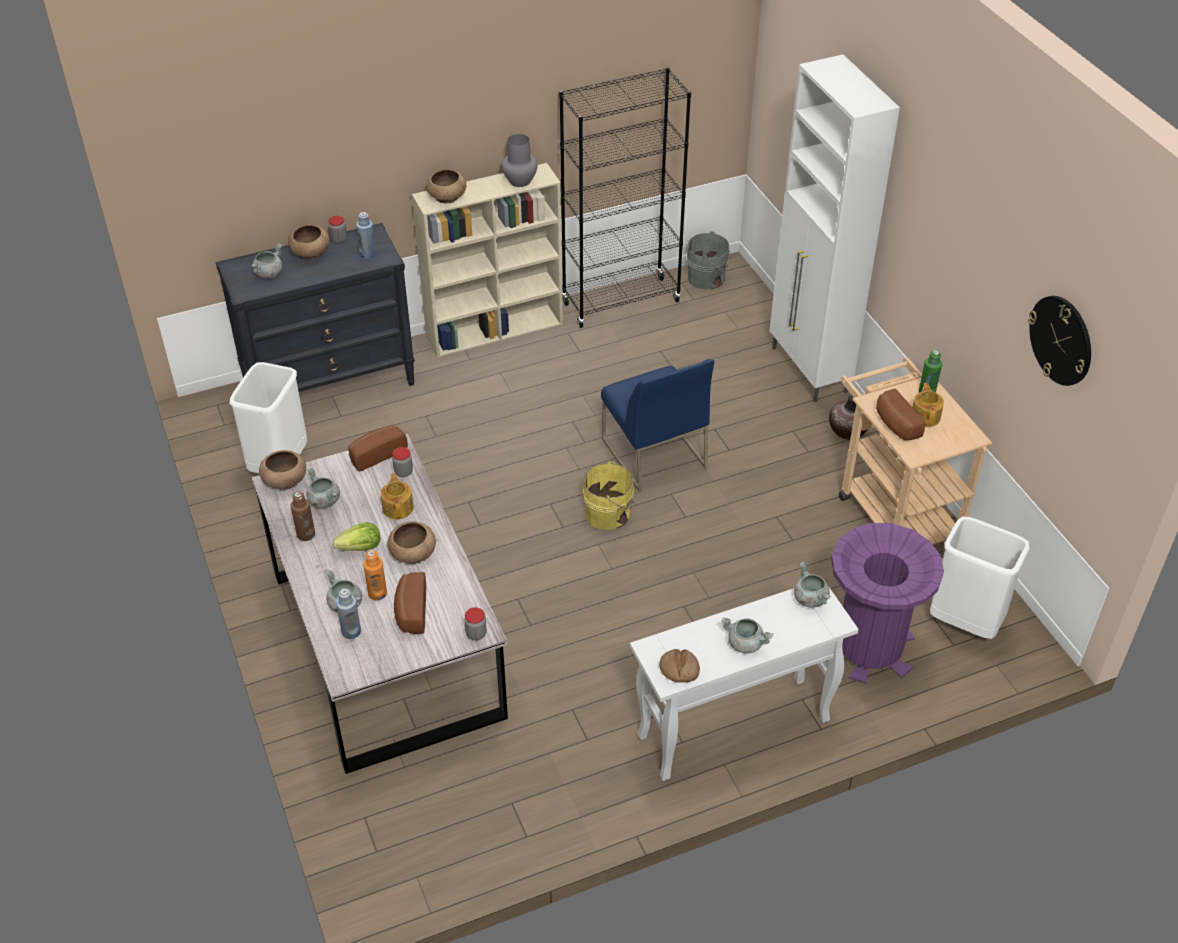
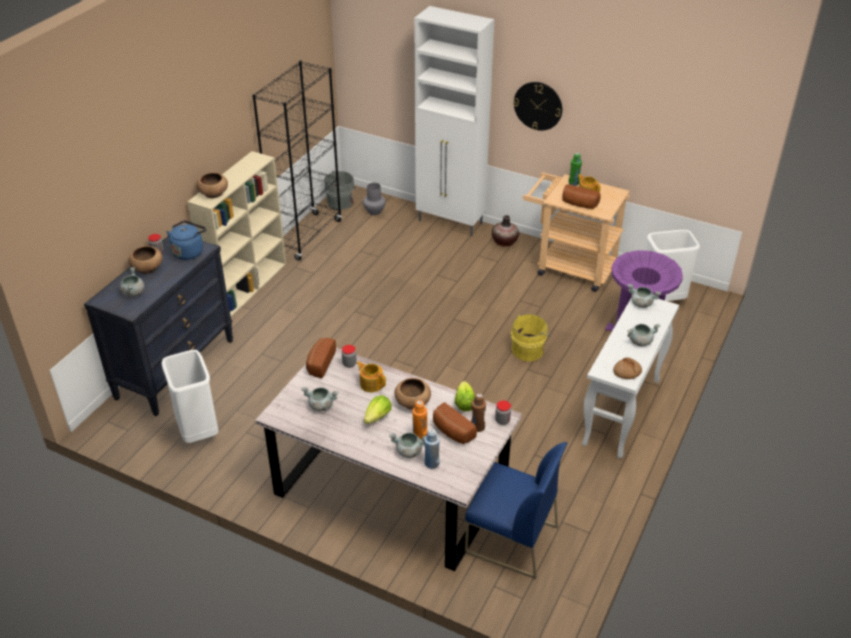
camera: 40 degrees left, 5 degrees down
brown bowl [259,450,306,490] -> none
brown bottle [291,492,315,541] -> brown bottle moved to [471,393,486,432]
blue bottle [356,212,376,259] -> blue kettle [166,221,207,260]
grey vase [501,134,538,187] -> grey vase moved to [363,183,386,215]
yellow bucket [583,461,634,530] -> yellow bucket moved to [511,314,551,362]
blue chair [601,359,714,492] -> blue chair moved to [465,442,567,579]
wall clock [1028,296,1091,386] -> wall clock moved to [513,82,562,131]
none -> lettuce [455,381,475,411]

